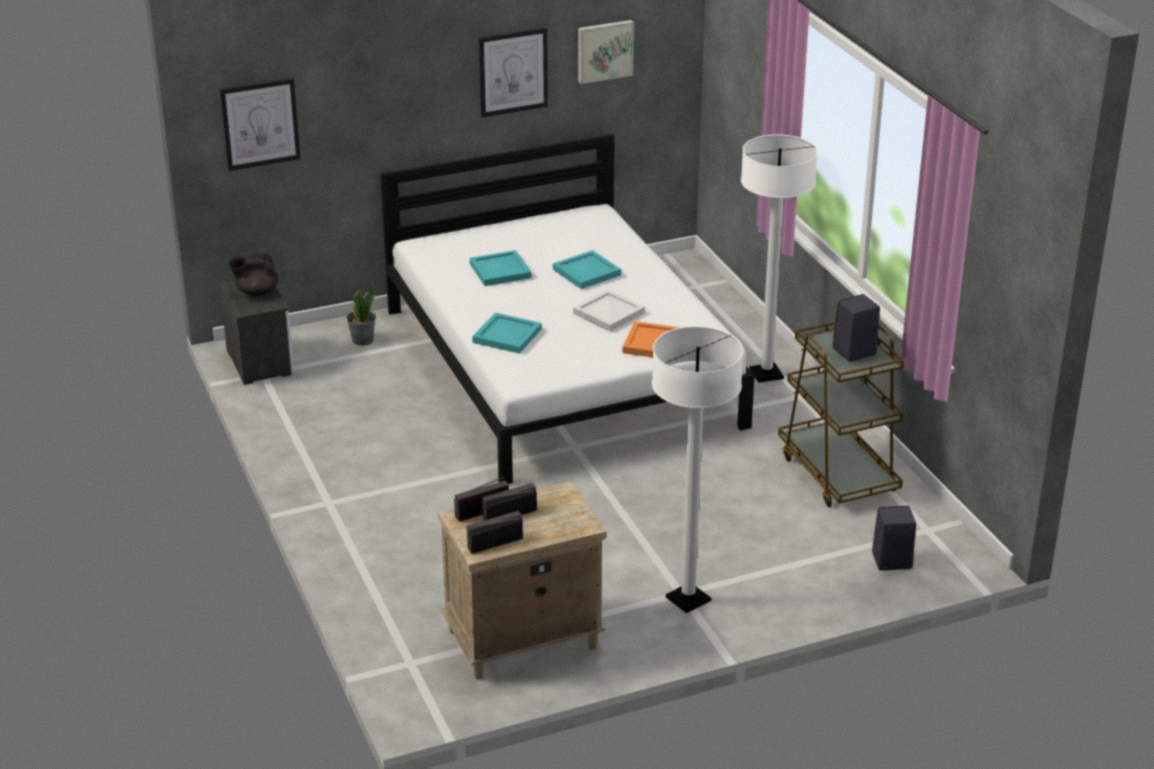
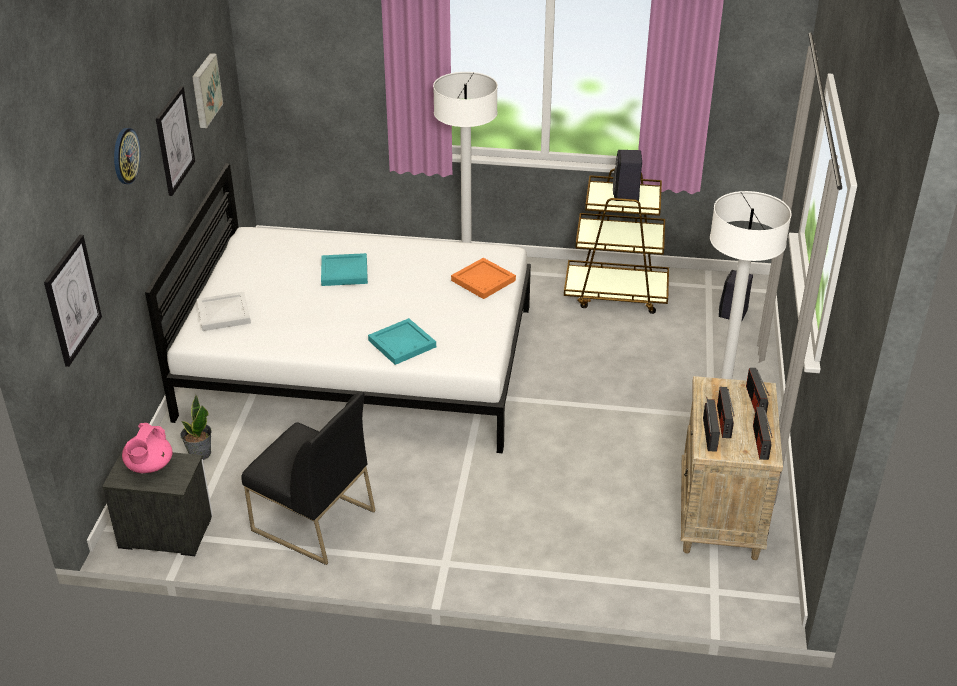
camera: 60 degrees left, 5 degrees up
black teapot [228,253,278,296] -> pink teapot [122,423,172,473]
turquoise tray [470,250,531,286] -> none
white tray [573,290,645,331] -> white tray moved to [197,292,251,331]
none -> wall clock [114,128,140,184]
none -> black chair [241,392,375,565]
none -> radio [746,368,769,414]

